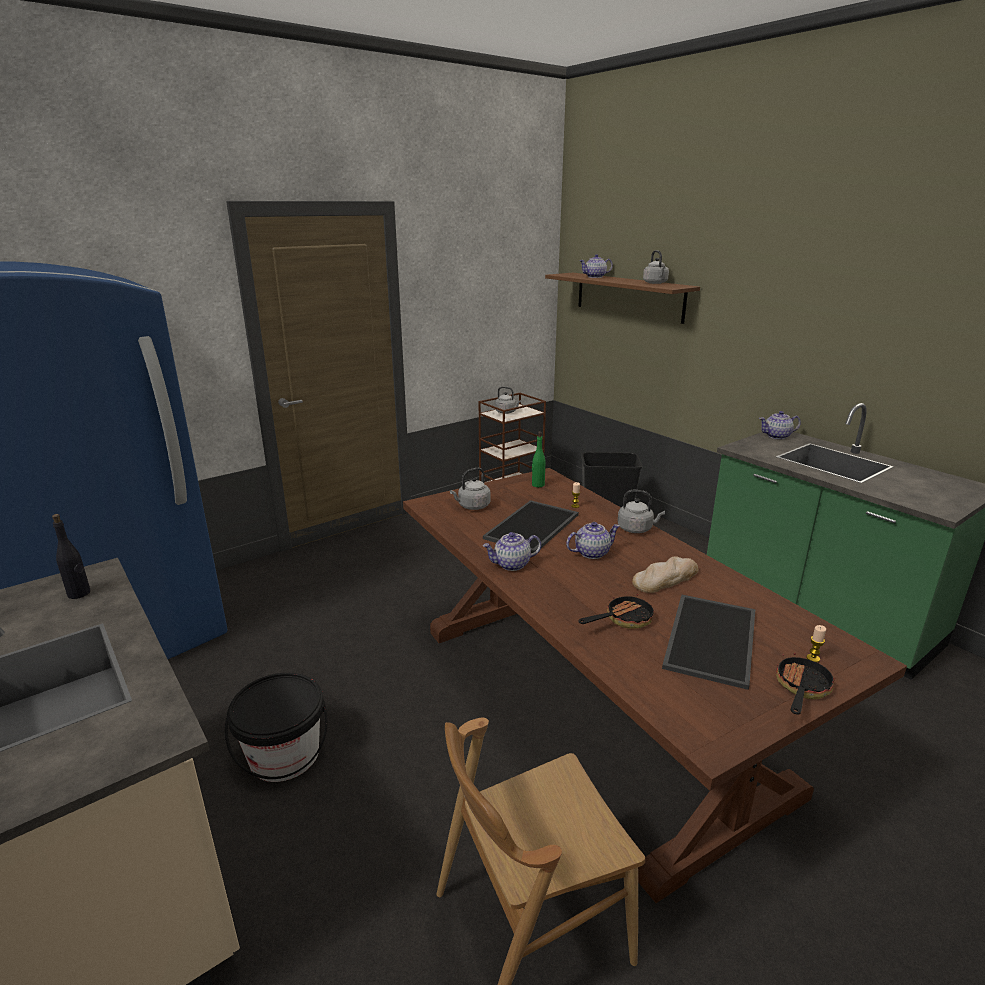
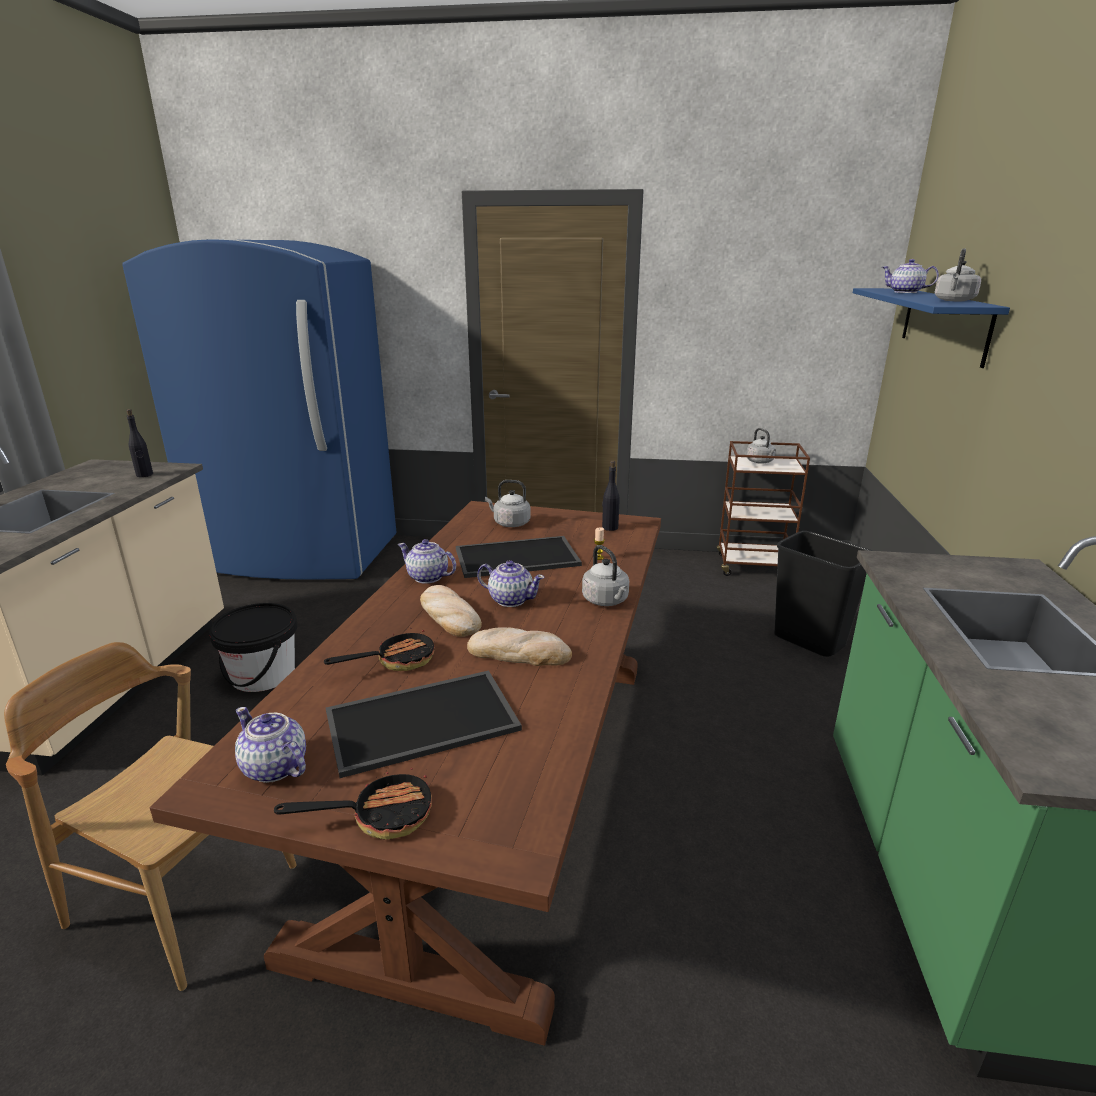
camera: 45 degrees right, 0 degrees up
green bottle [532,431,546,487] -> black bottle [602,461,620,531]
brown shelf [545,273,700,324] -> blue shelf [853,288,1010,368]
frying pan [578,589,654,629] -> frying pan turned 45 degrees counterclockwise [324,628,435,671]
teapot [759,411,801,439] -> teapot moved to [235,707,306,783]
candle [806,625,826,663] -> none
none -> bread [420,585,482,637]

